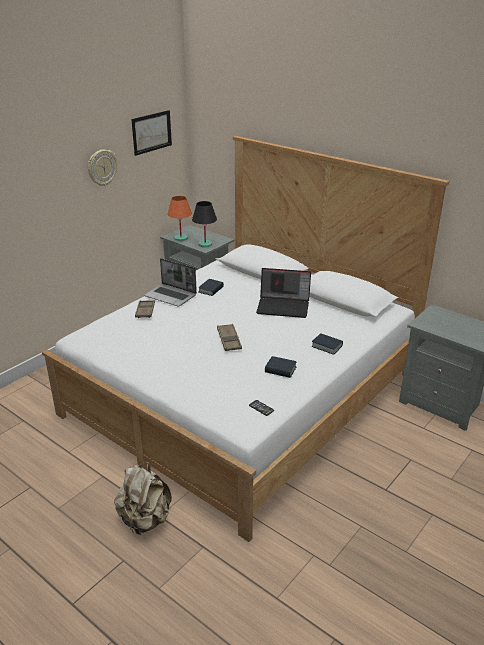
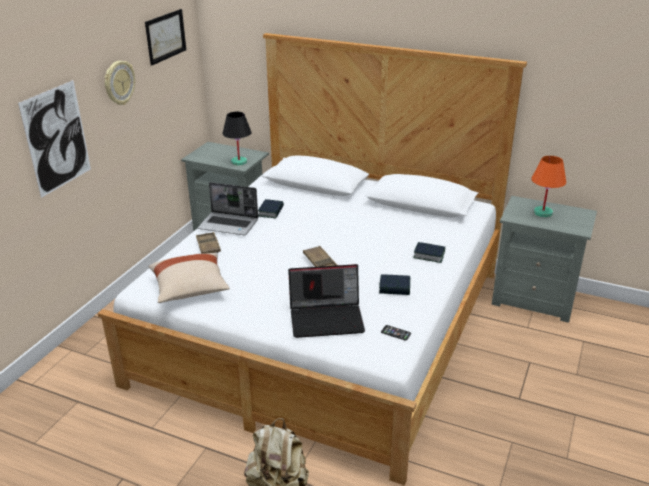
camera: 15 degrees left, 0 degrees up
orange table lamp [168,196,192,241] -> orange table lamp moved to [531,156,566,217]
laptop [256,268,311,318] -> laptop moved to [288,264,365,338]
none -> picture [18,80,91,198]
none -> beige pillow [149,253,230,303]

